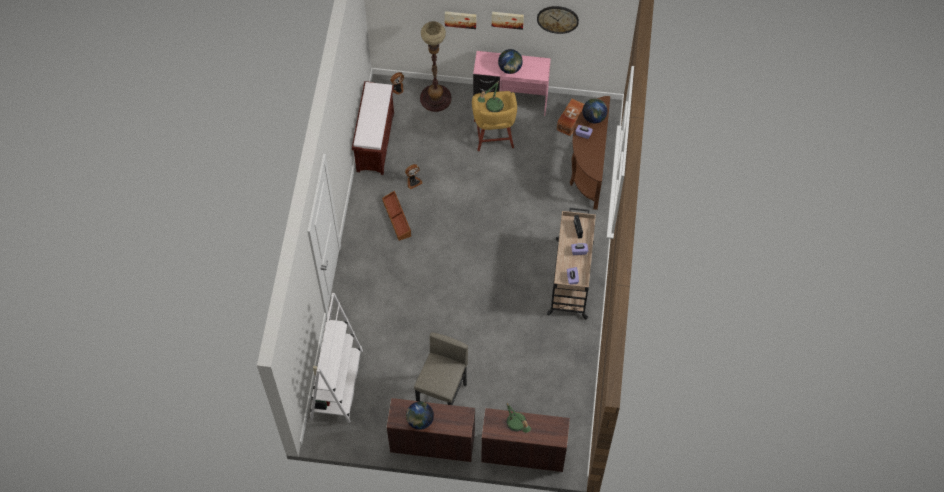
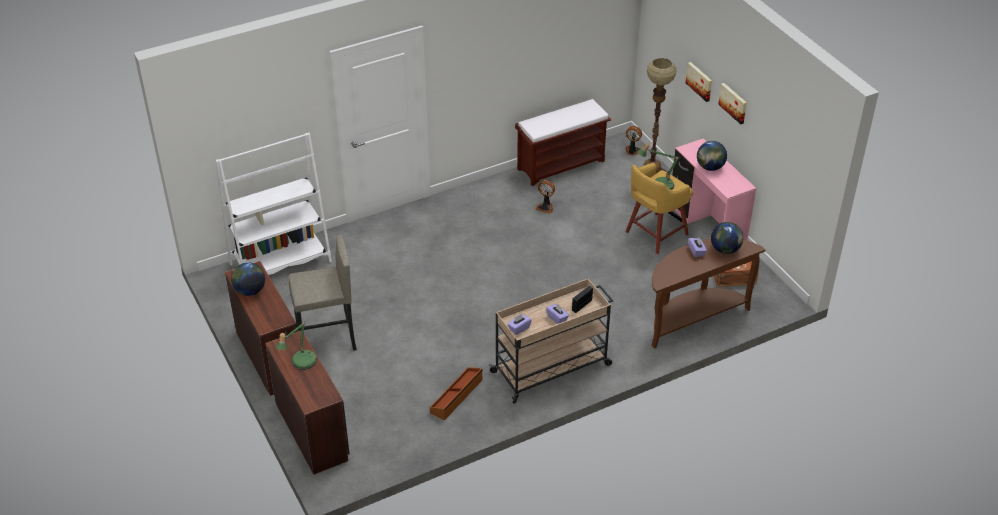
camera: 55 degrees right, 20 degrees down
brown storage box [382,191,411,241] -> brown storage box moved to [430,367,483,421]
wall clock [537,6,579,34] -> none

